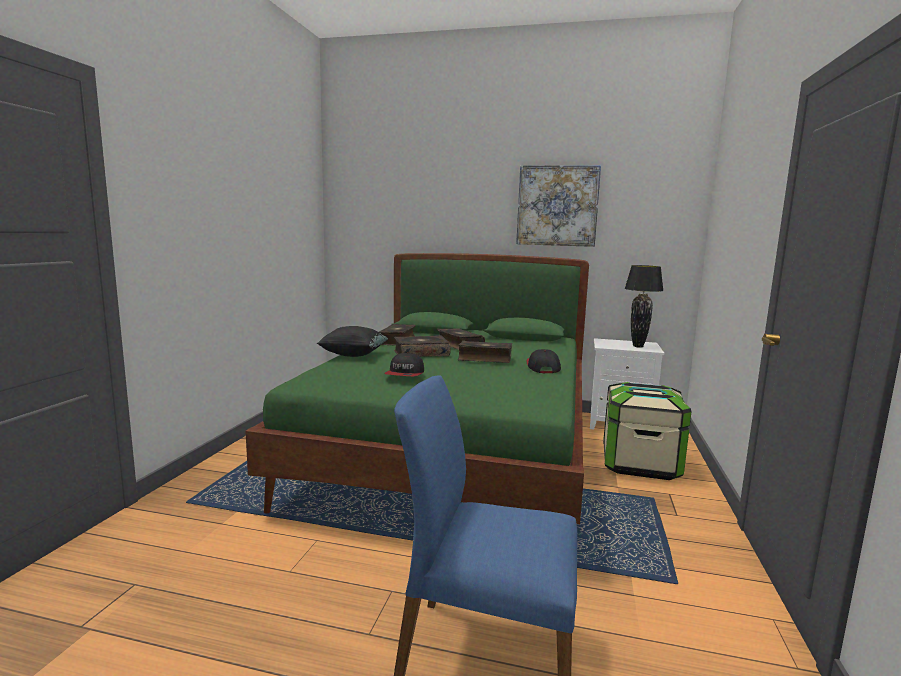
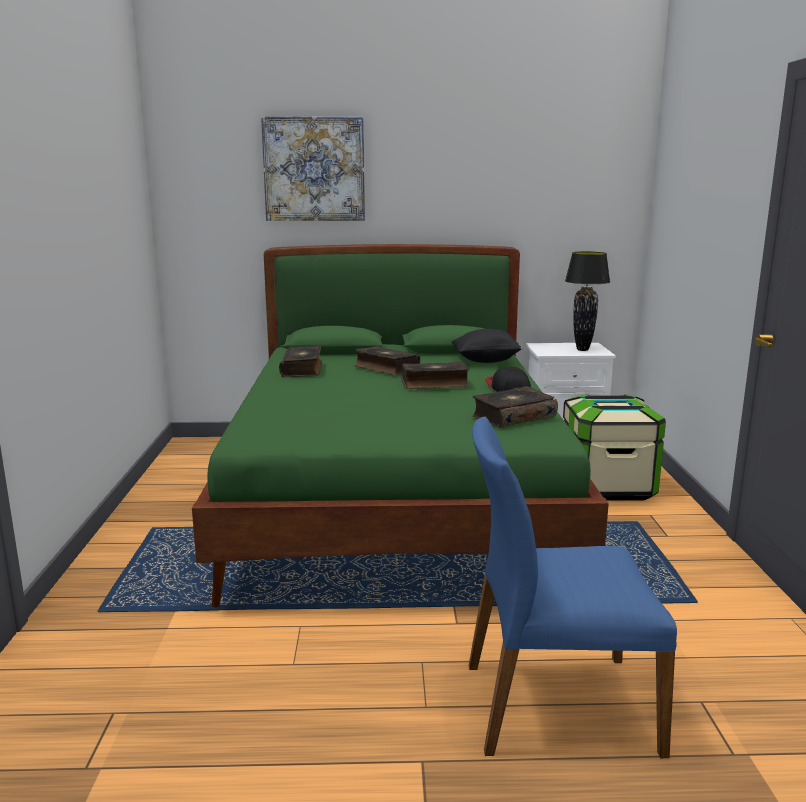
camera: 15 degrees left, 5 degrees up
black pillow [317,326,389,357] -> black pillow moved to [451,329,523,363]
cap [384,352,424,376] -> none
book [394,335,451,357] -> book moved to [472,386,558,428]
picture [516,165,601,247] -> picture moved to [261,116,365,221]

